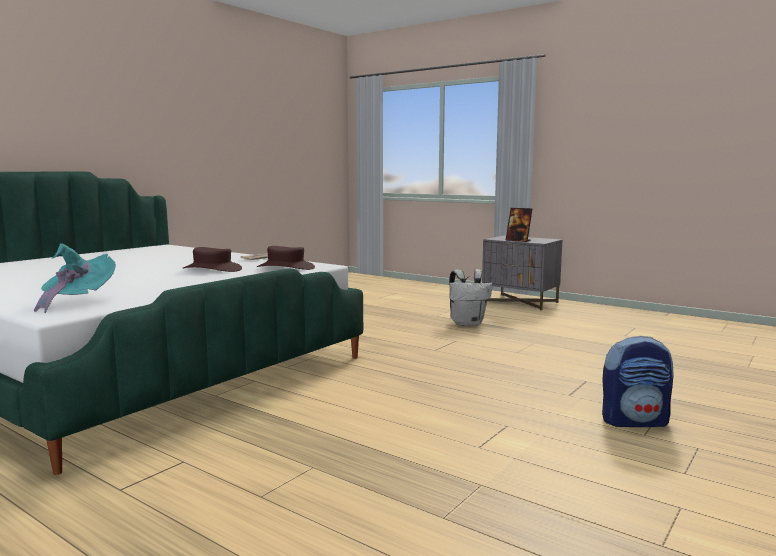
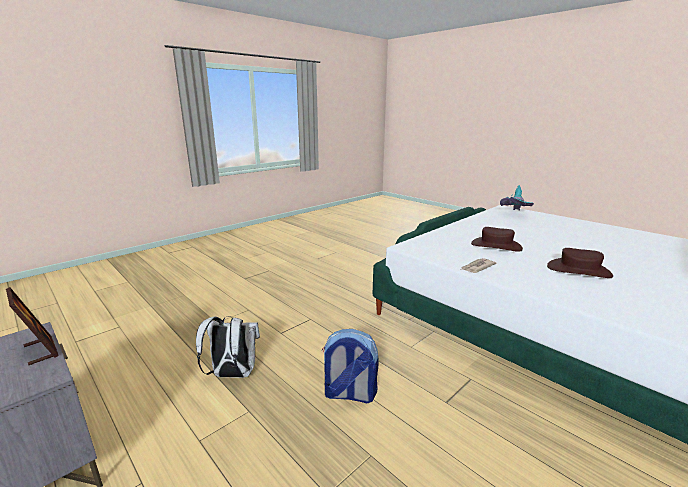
camera: 170 degrees left, 10 degrees up
brown hat [257,246,315,270] -> brown hat moved to [547,248,613,278]
backpack [602,336,673,427] -> backpack moved to [322,329,379,403]

